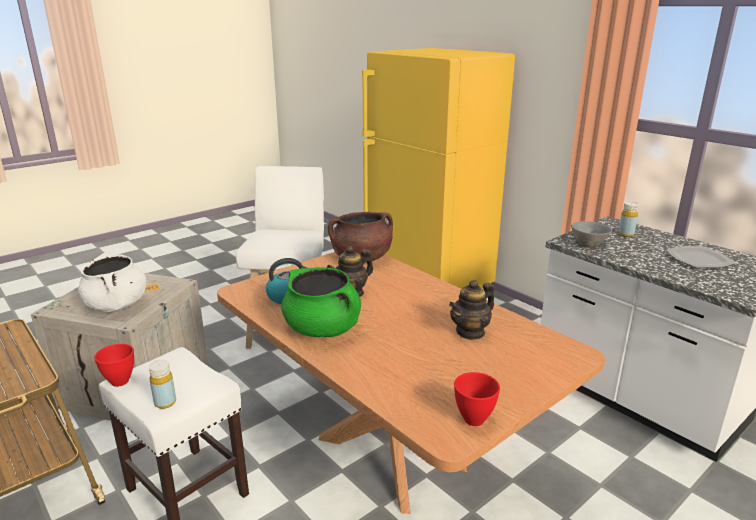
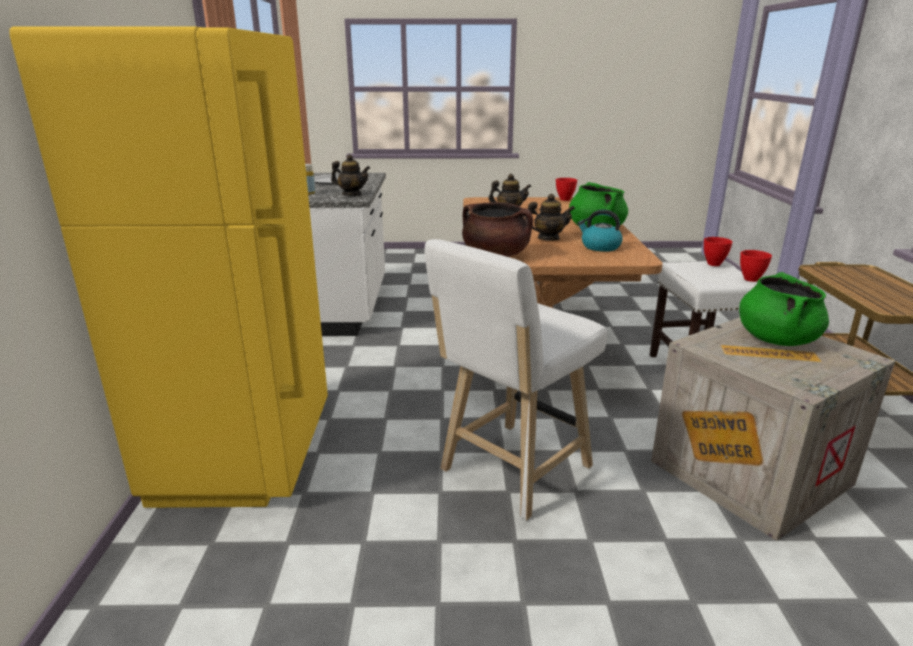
camera: 140 degrees left, 0 degrees up
white cooking pot [78,253,146,312] -> green cooking pot [739,272,829,346]
yellow bottle [149,360,176,409] -> red bowl [704,237,733,266]
grey bowl [571,221,612,247] -> teapot [331,154,370,196]

